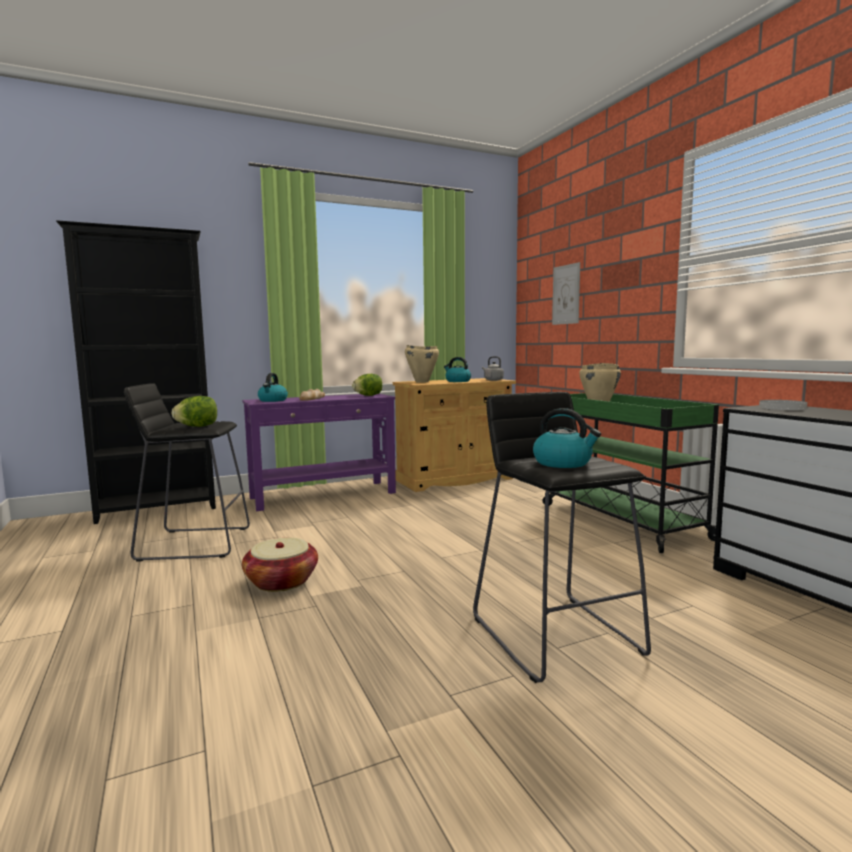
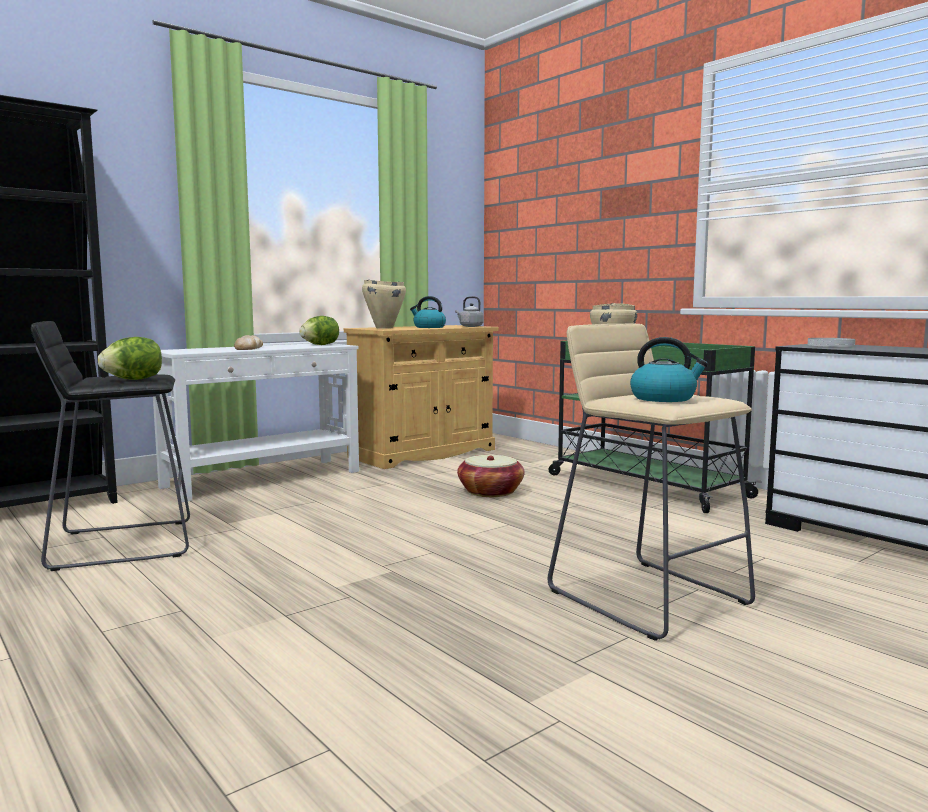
camera: 15 degrees left, 0 degrees up
purple console table [242,394,396,511] -> white console table [153,343,359,502]
basket [242,538,318,592] -> basket moved to [457,455,524,497]
kettle [258,373,288,402] -> none
black stool [473,392,651,683] -> beige stool [548,324,755,641]
picture [552,262,580,325] -> none

